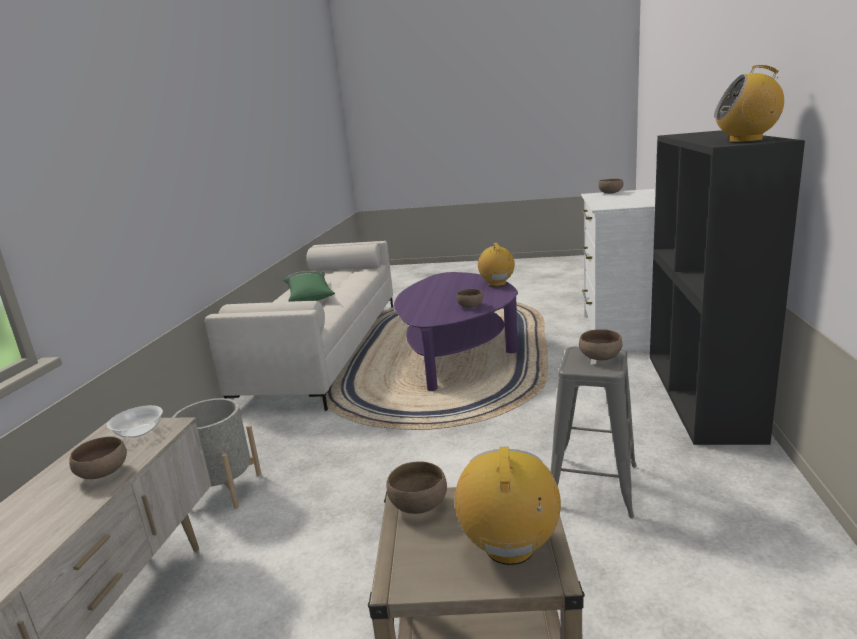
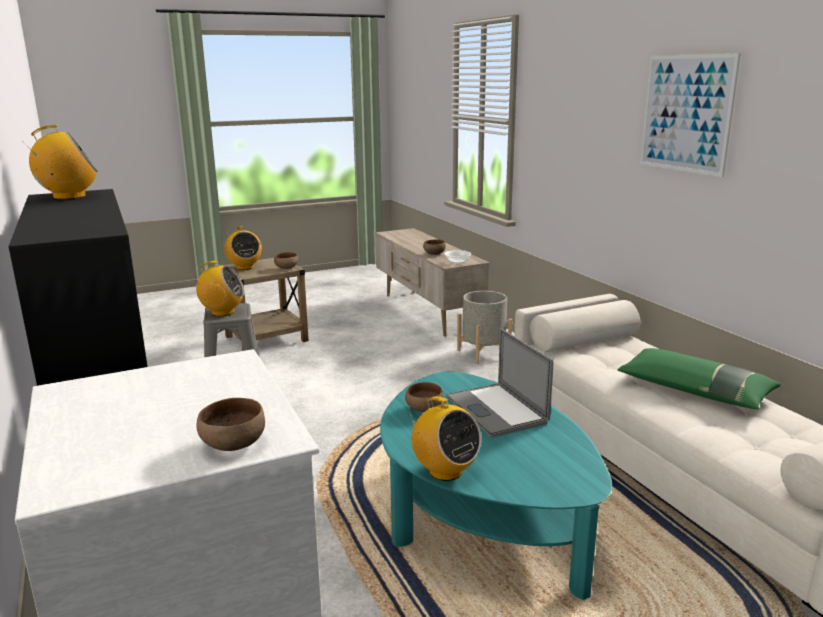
camera: 145 degrees right, 0 degrees up
purple coffee table [394,272,519,391] -> turquoise coffee table [380,372,612,600]
brown bowl [579,329,622,360] -> radio [193,261,245,316]
none -> laptop [446,328,554,437]
none -> picture [640,53,741,177]

